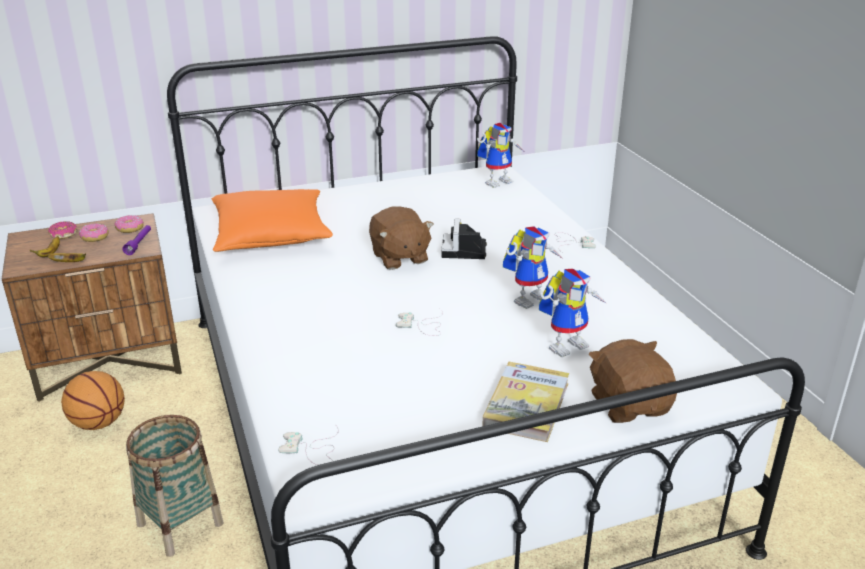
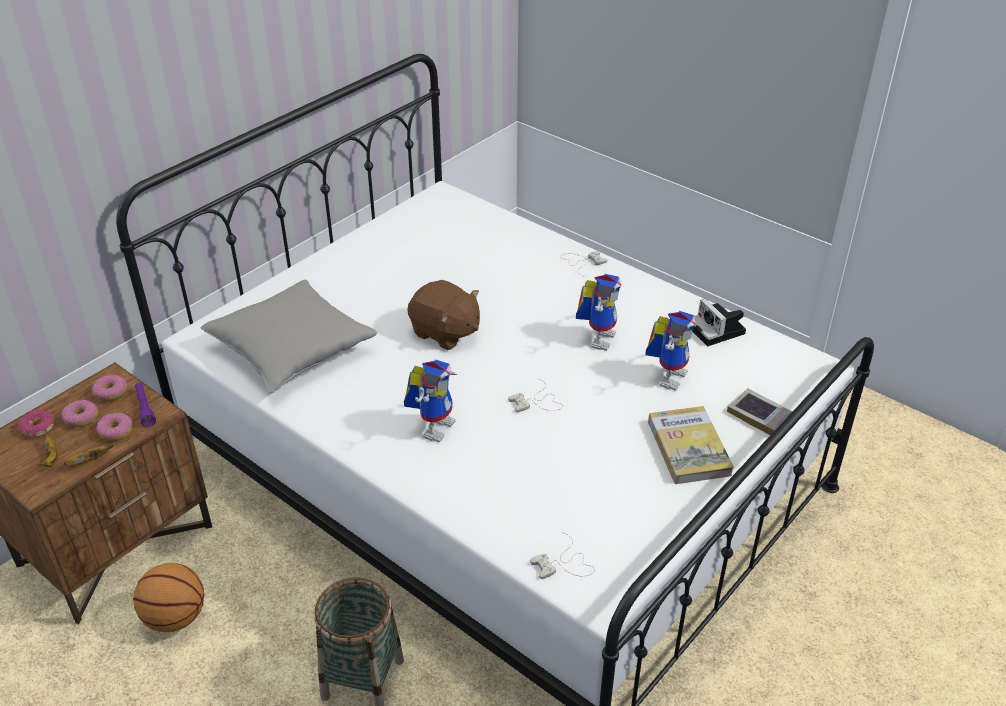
camera: 30 degrees left, 10 degrees up
orange pillow [212,189,333,252] -> grey pillow [201,280,377,394]
camera [441,219,487,259] -> camera moved to [692,299,746,346]
toy robot [477,123,525,188] -> toy robot moved to [404,359,458,443]
brown plush toy [589,339,677,423] -> book [727,388,792,435]
none -> donut [96,413,133,441]

